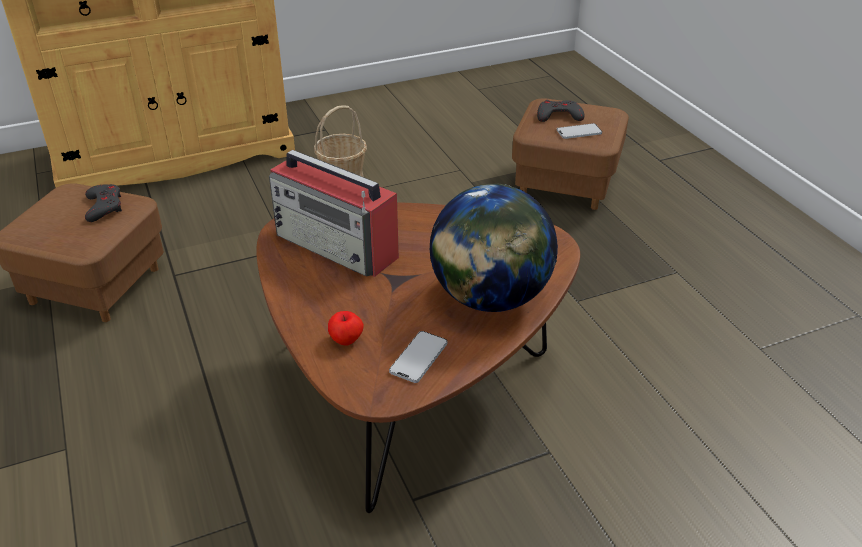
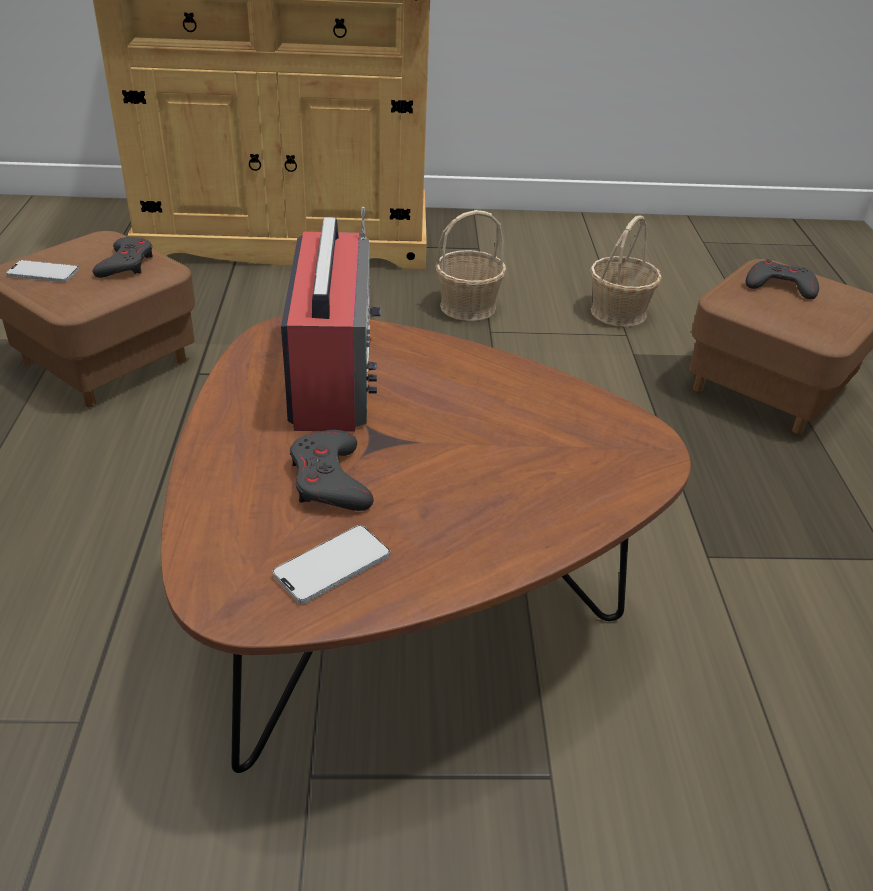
camera: 20 degrees right, 0 degrees up
radio [269,150,399,277] -> radio turned 150 degrees counterclockwise [281,207,381,432]
apple [328,311,364,345] -> none
globe [430,184,558,312] -> none
phone [557,123,602,139] -> phone moved to [6,260,79,282]
none -> grey game controller [290,430,374,511]
none -> basket [590,215,662,327]

